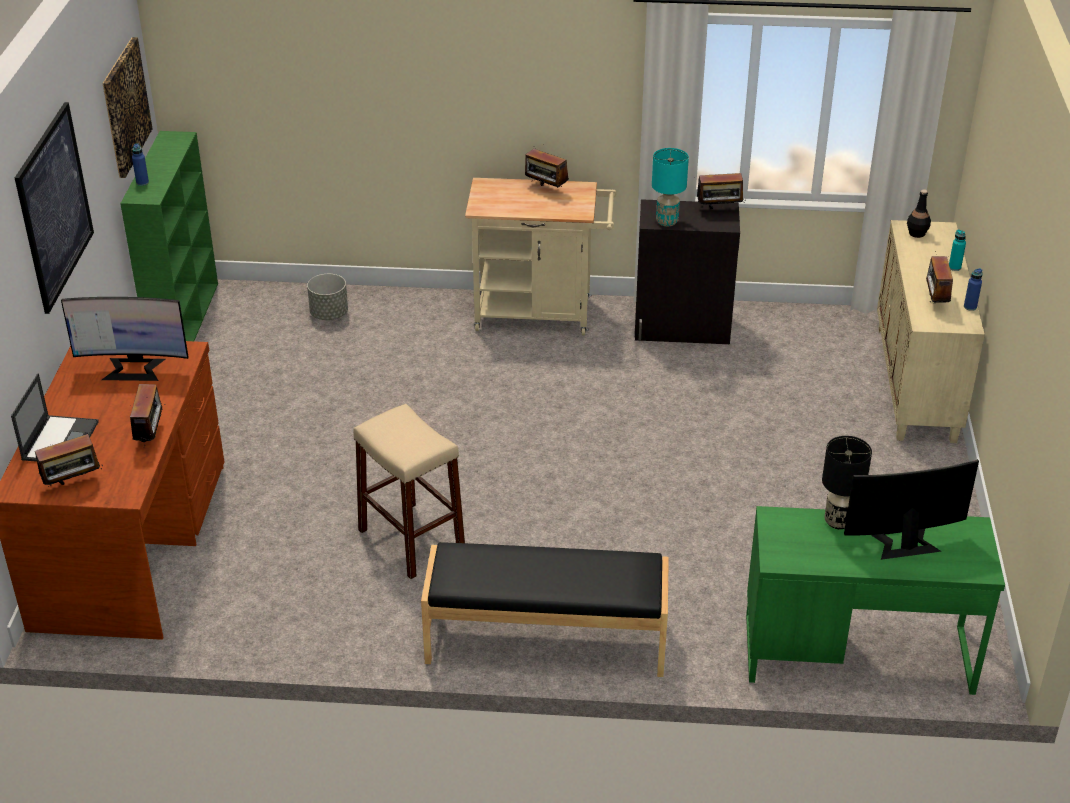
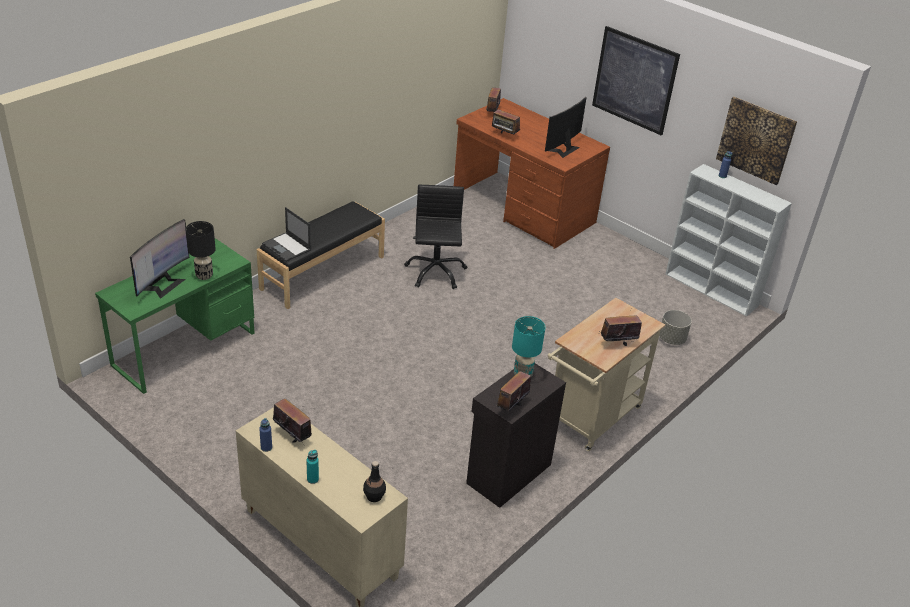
camera: 125 degrees right, 0 degrees up
laptop [11,373,99,462] -> laptop moved to [262,207,311,262]
green bookcase [120,131,218,341] -> white bookcase [665,164,792,316]
beige stool [353,404,465,579] -> black office chair [404,185,467,289]

